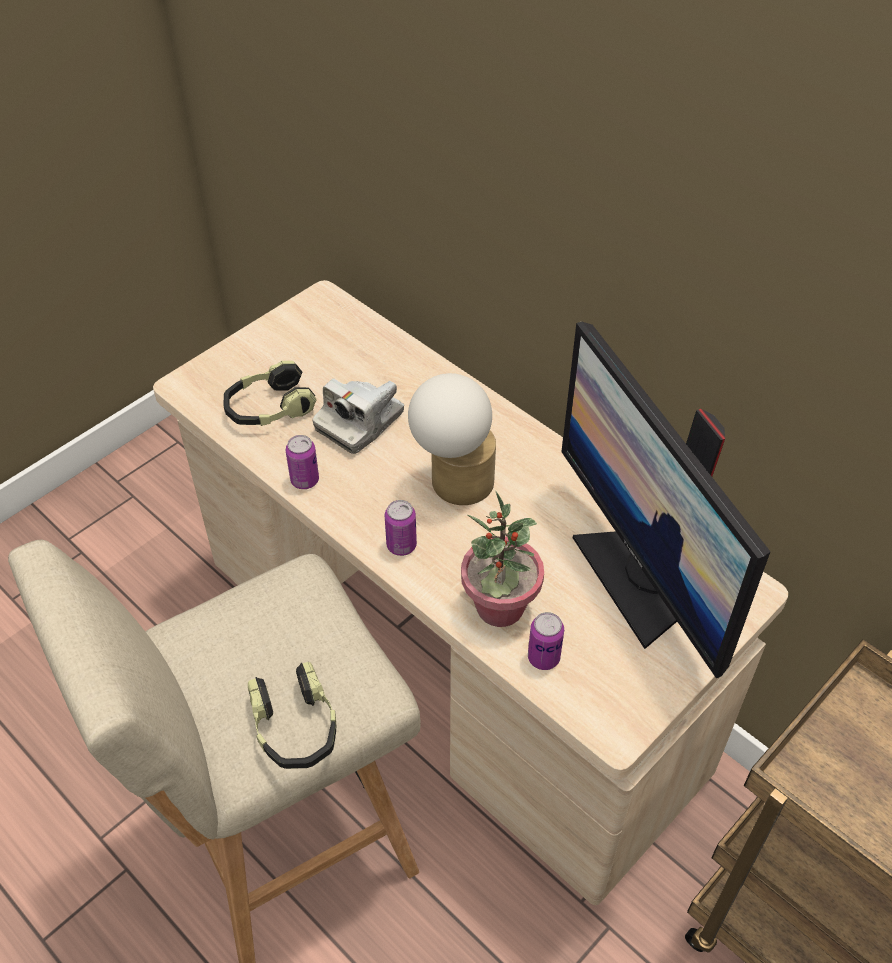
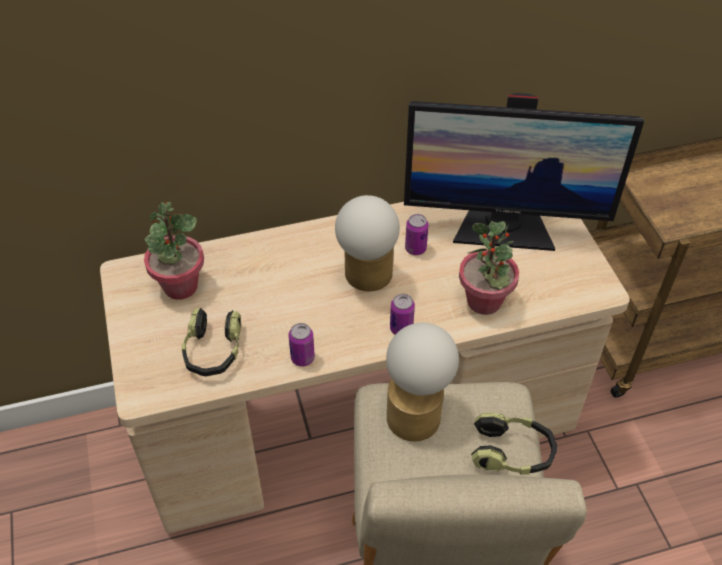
camera: 60 degrees left, 0 degrees up
camera [313,379,404,454] -> none
can [528,612,564,670] -> can moved to [405,214,428,255]
none -> potted plant [144,202,204,300]
none -> table lamp [386,323,459,442]

